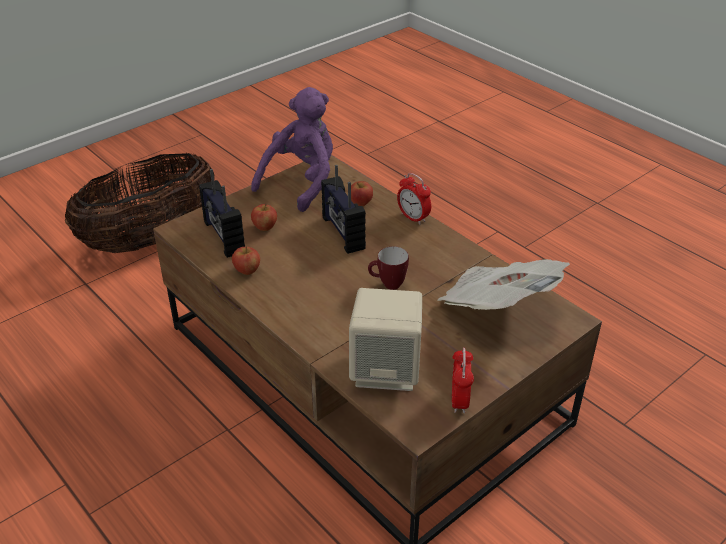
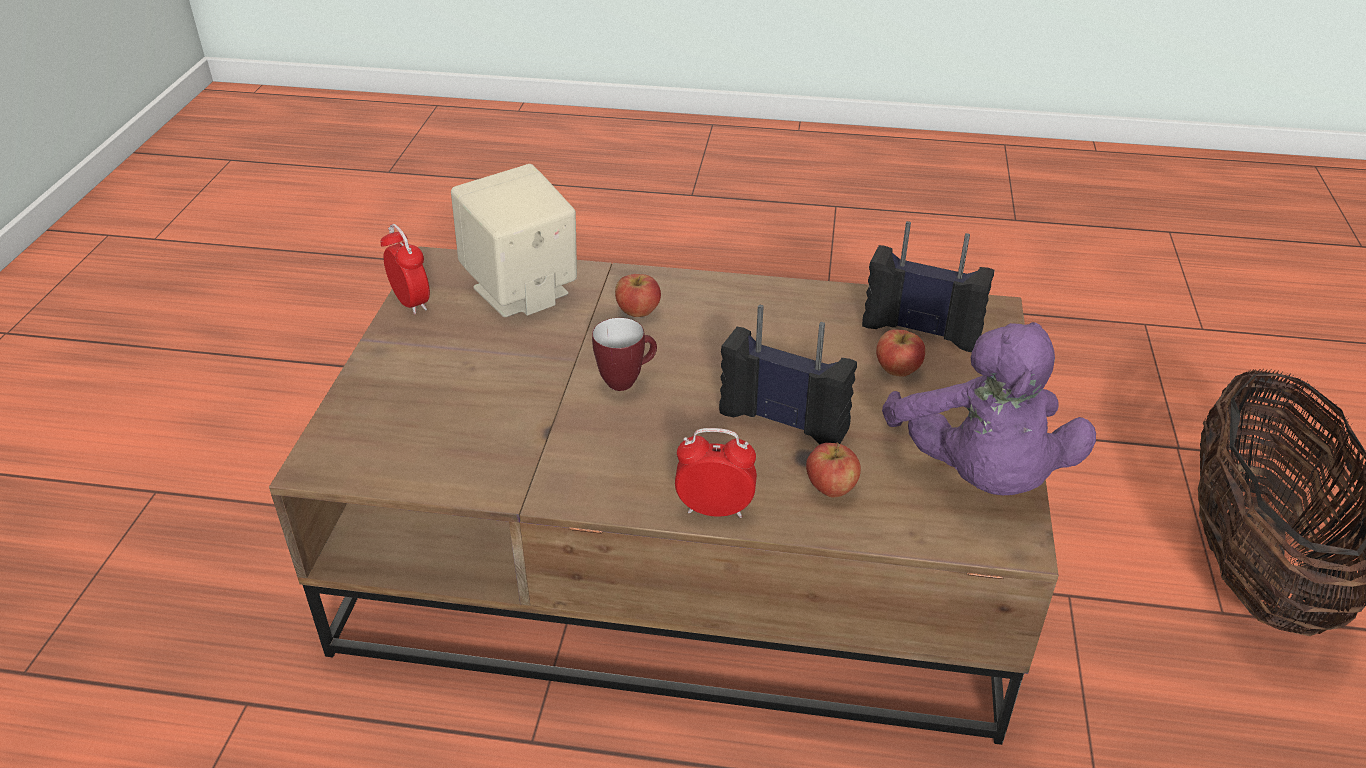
camera: 140 degrees right, 0 degrees up
apple [232,245,260,275] -> apple moved to [615,274,661,317]
newspaper [437,259,570,310] -> none

